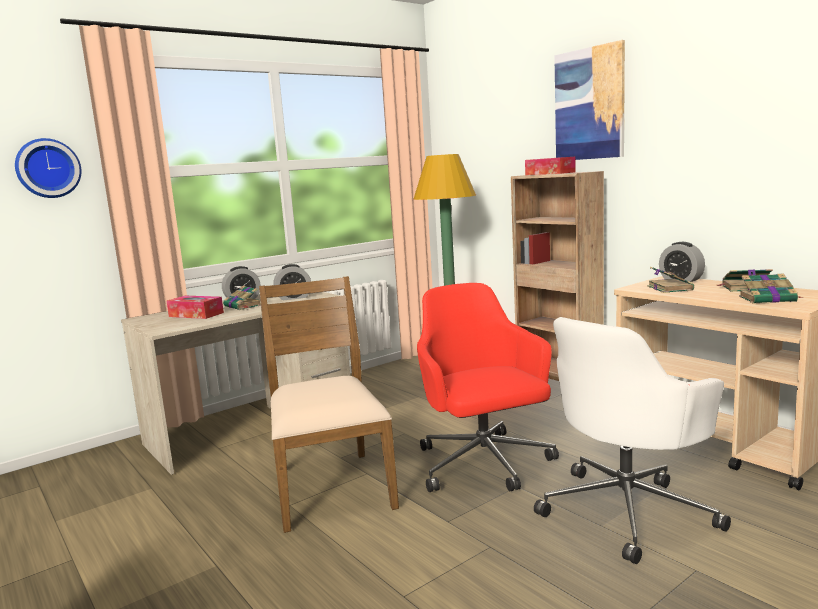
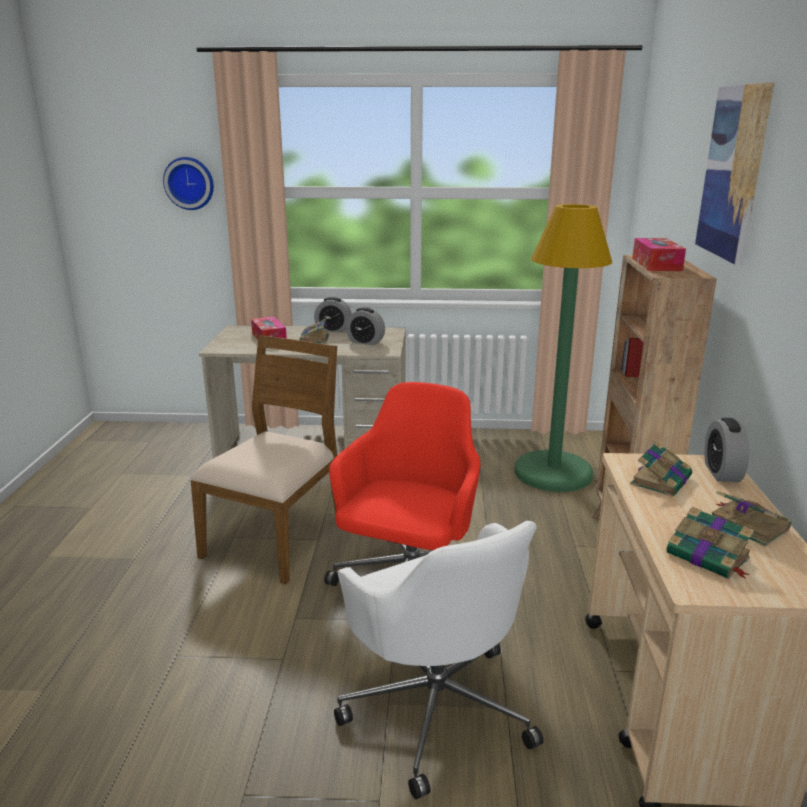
camera: 40 degrees right, 10 degrees up
white office chair [534,317,731,564] -> white office chair turned 120 degrees counterclockwise [334,521,544,799]

